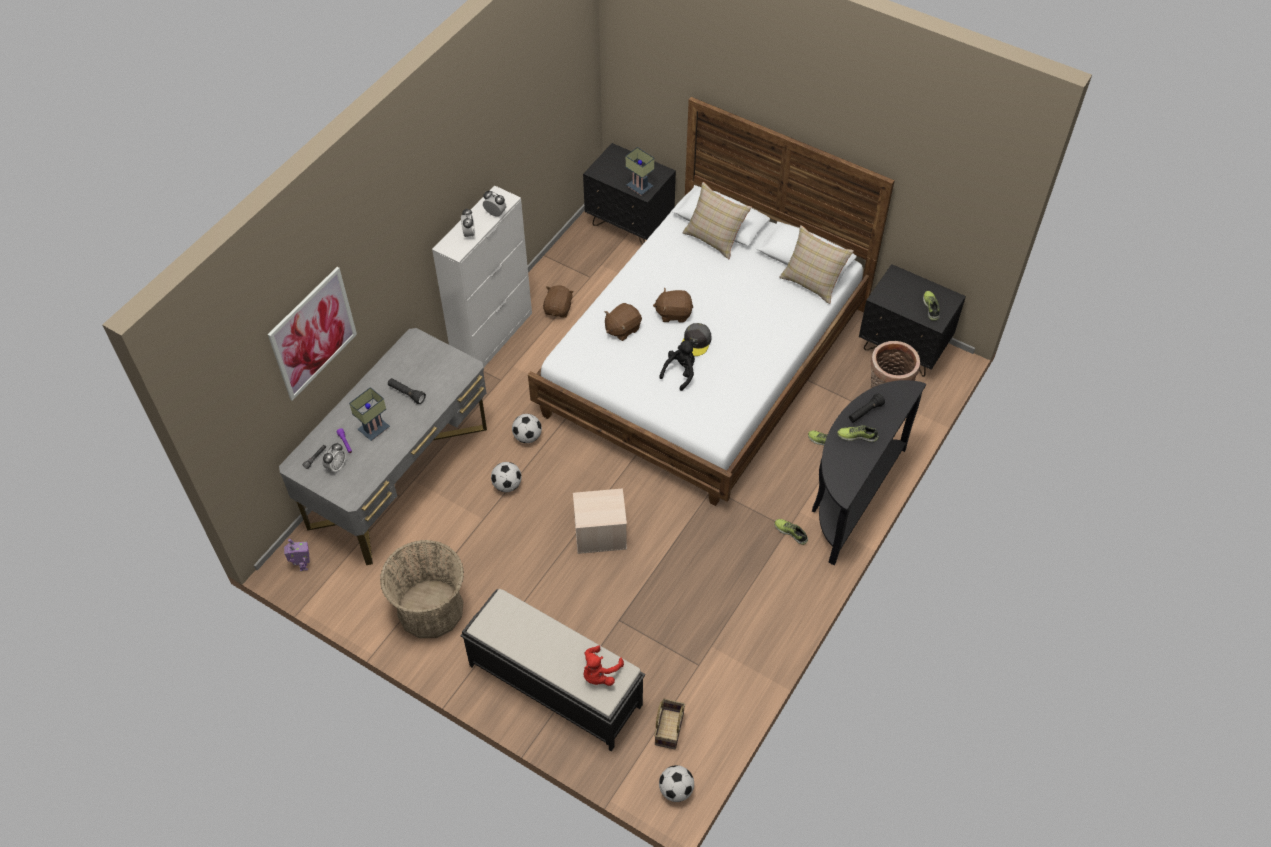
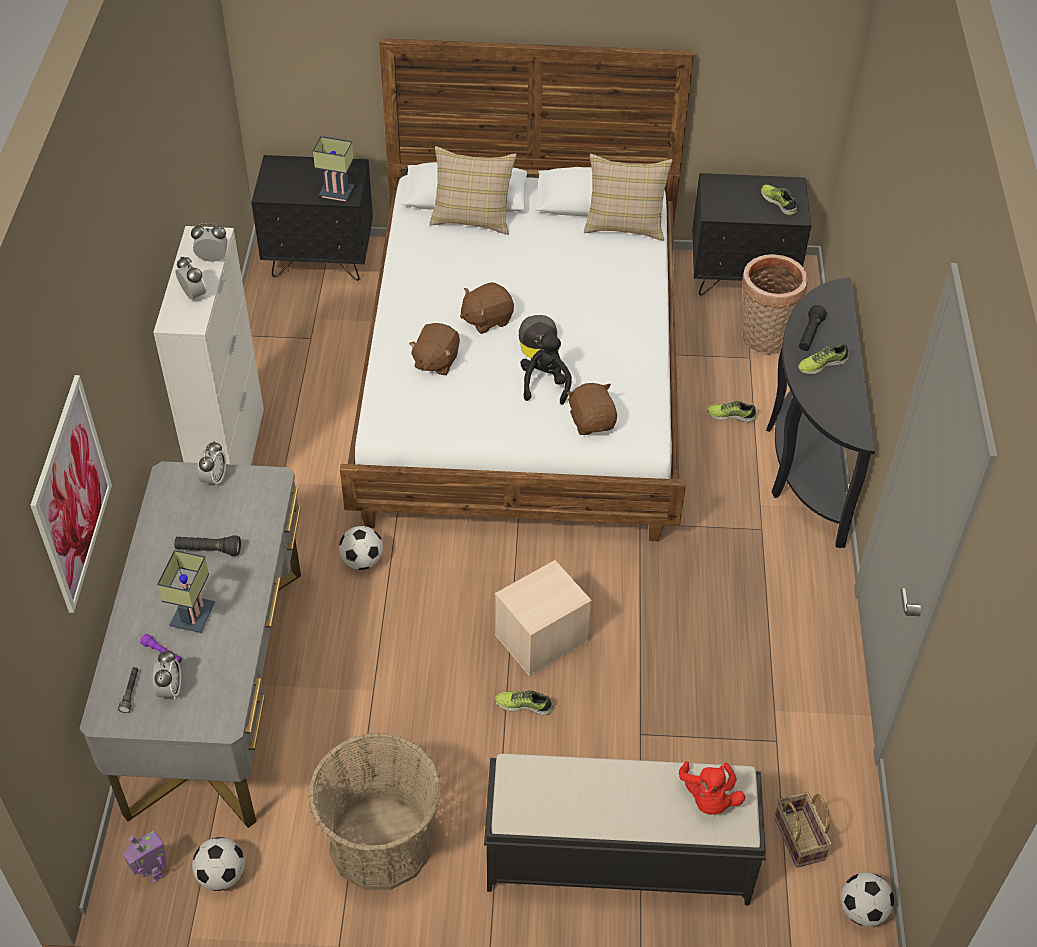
camera: 30 degrees left, 5 degrees down
football [491,462,522,492] -> football moved to [192,837,245,891]
brown plush toy [543,285,574,318] -> brown plush toy moved to [566,383,617,435]
shoe [774,519,808,545] -> shoe moved to [495,690,553,715]
none -> alarm clock [197,441,226,488]

